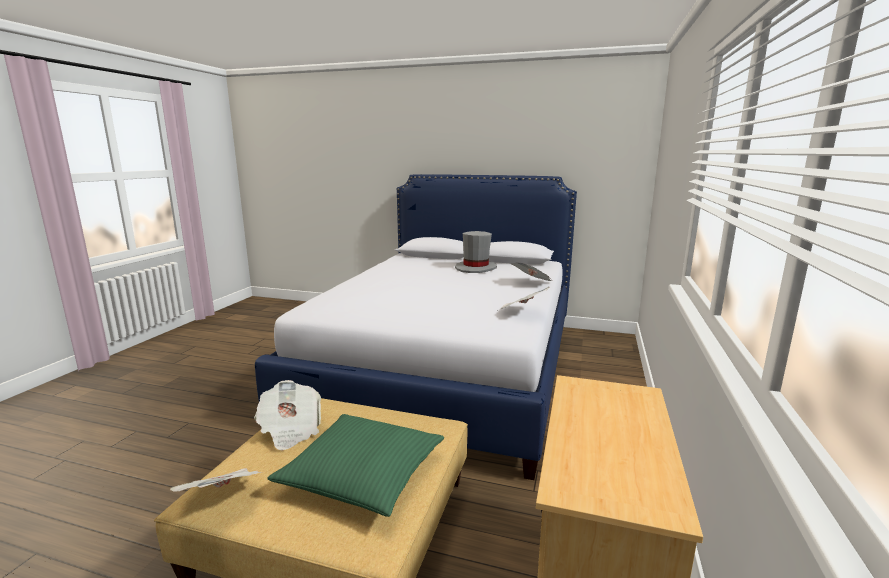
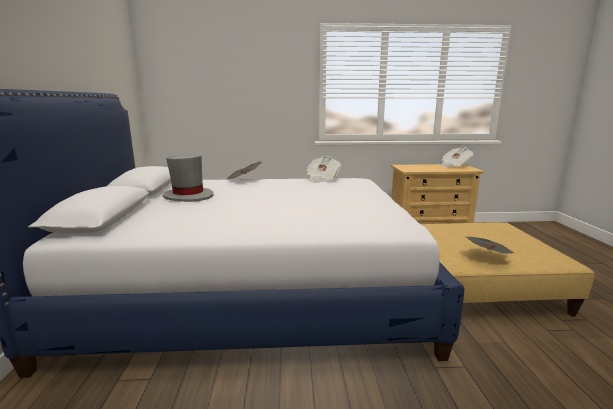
camera: 110 degrees left, 0 degrees up
newspaper [170,468,260,492] -> newspaper moved to [441,147,474,167]
green pillow [268,414,444,517] -> none

